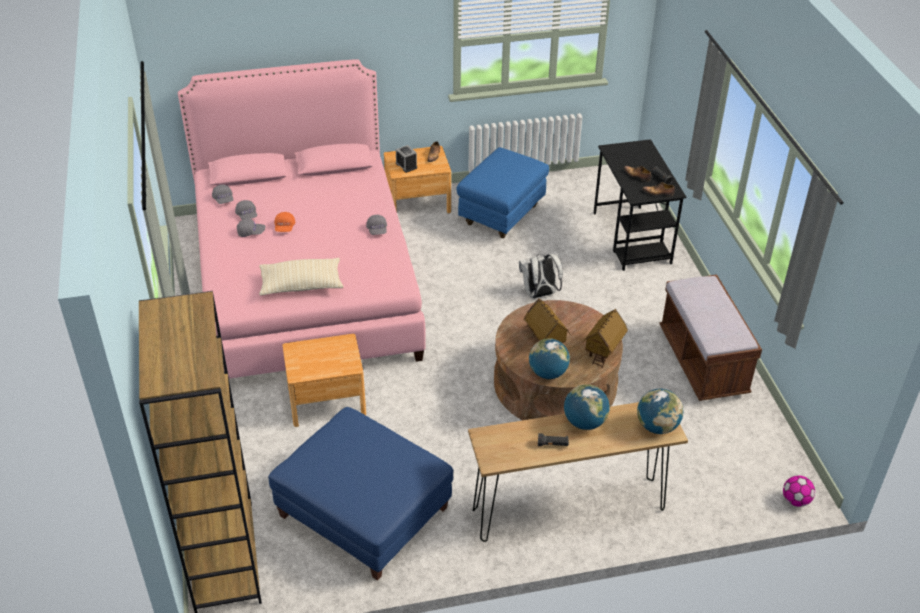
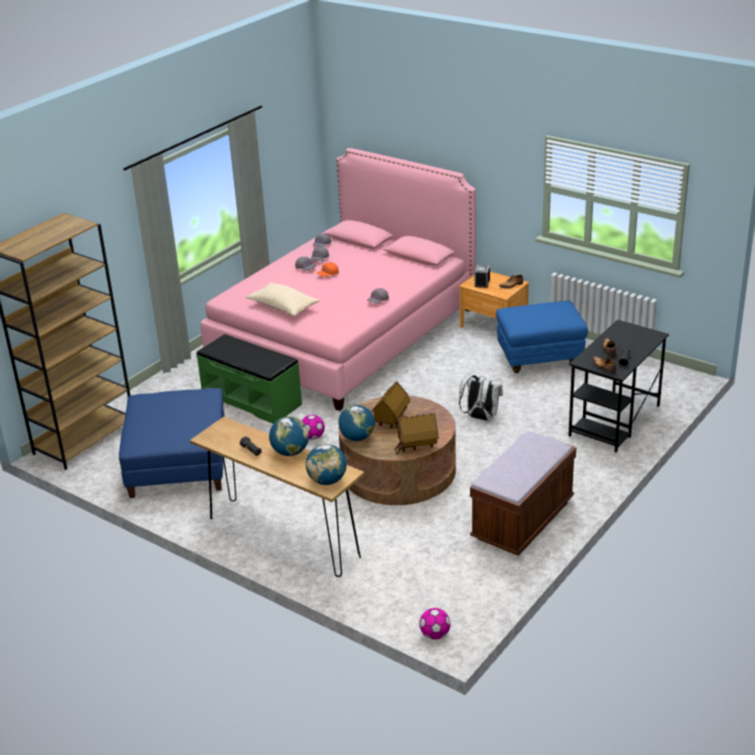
camera: 50 degrees right, 10 degrees down
brown nightstand [283,334,366,427] -> green bench [196,334,302,424]
none -> football [302,415,325,439]

